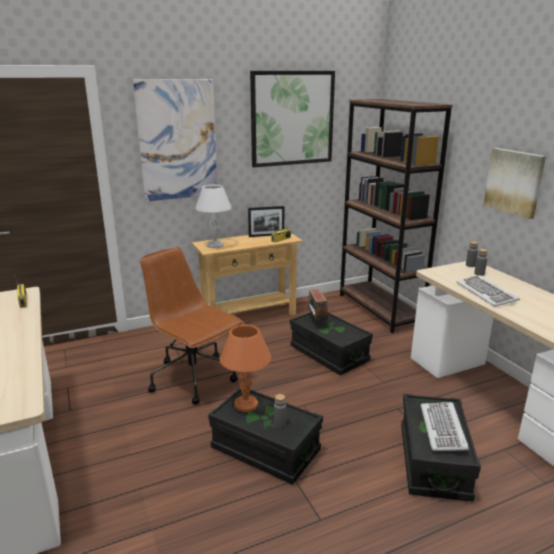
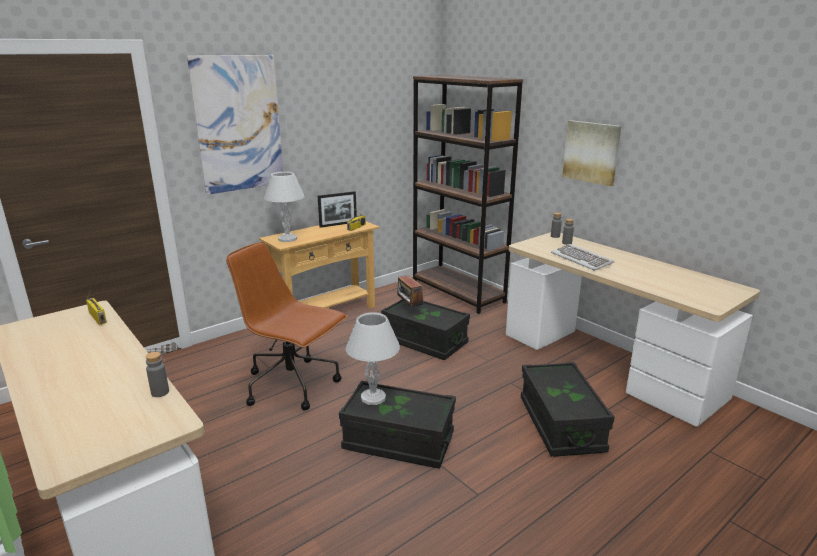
camera: 15 degrees left, 0 degrees up
orange table lamp [219,324,271,412] -> white table lamp [346,312,400,405]
picture [250,71,335,167] -> none
grey bottle [274,394,286,427] -> grey bottle moved to [145,352,169,397]
keyboard [421,402,469,451] -> none

